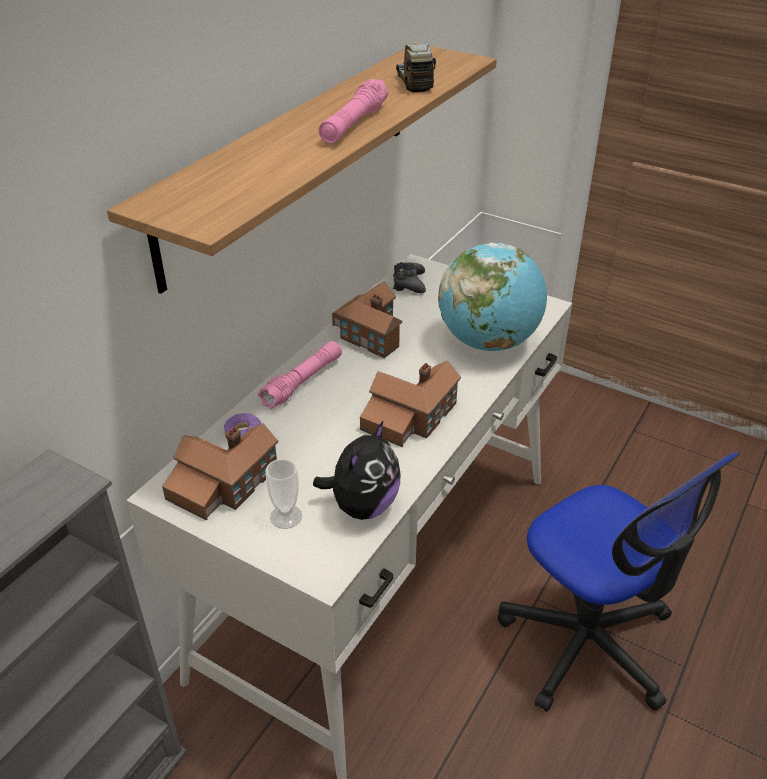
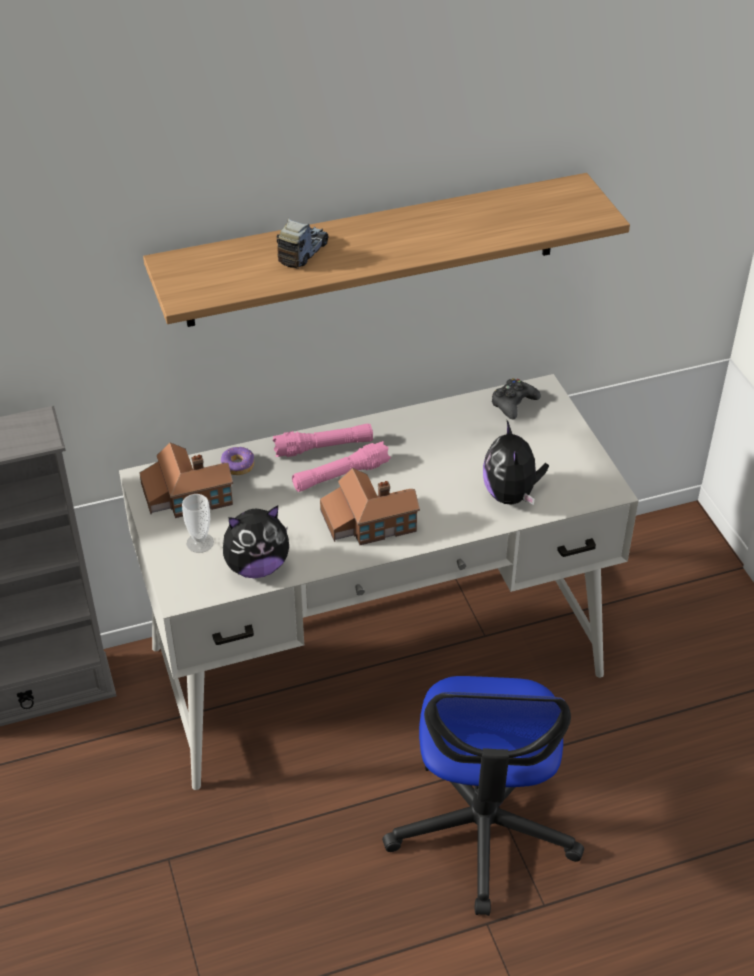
camera: 40 degrees right, 5 degrees up
pink flashlight [319,79,389,143] -> pink flashlight moved to [292,441,391,492]
toy house [332,281,402,358] -> none
toy truck [396,43,436,93] -> toy truck moved to [277,218,329,269]
globe [438,242,547,351] -> plush toy [483,421,549,505]

